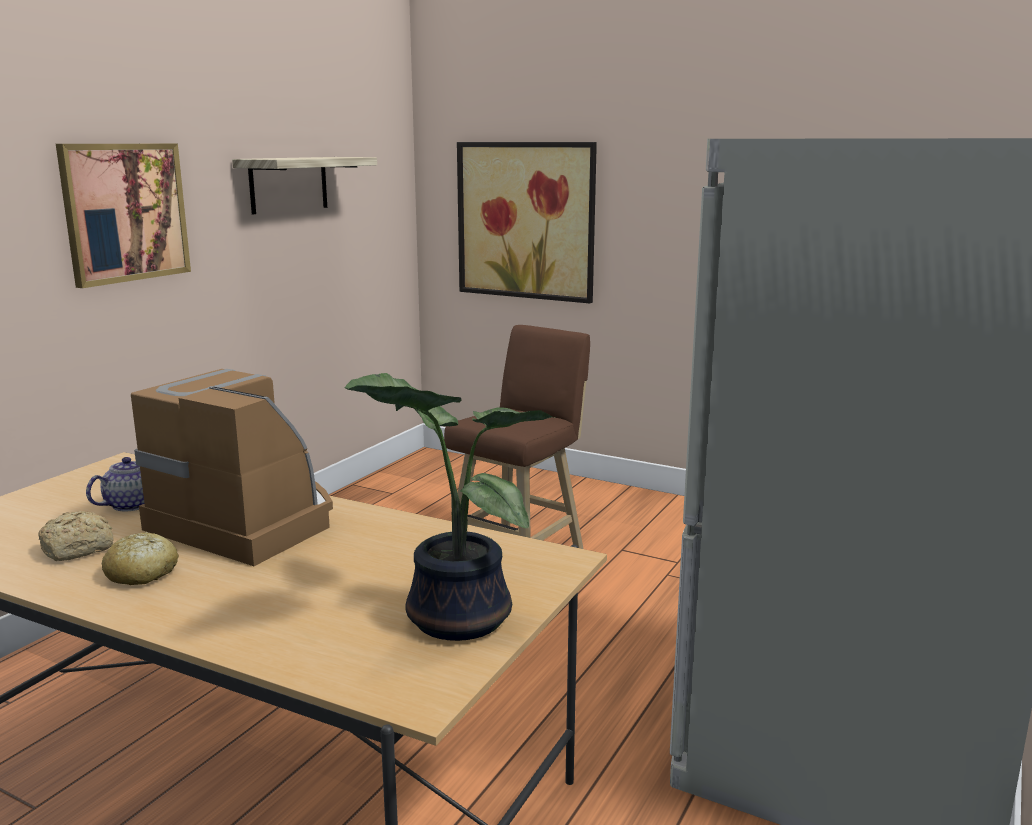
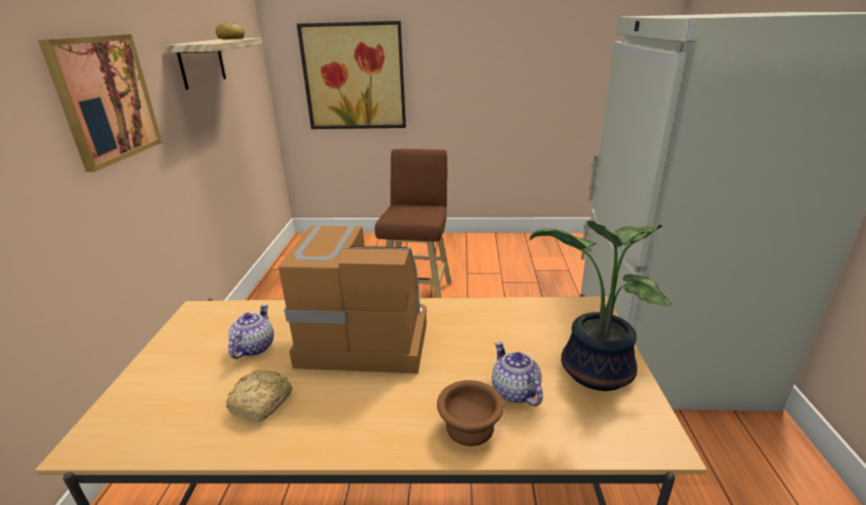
camera: 25 degrees left, 10 degrees up
bread [102,532,179,585] -> bread moved to [216,22,245,39]
none -> brown bowl [437,380,504,446]
none -> teapot [492,341,543,406]

